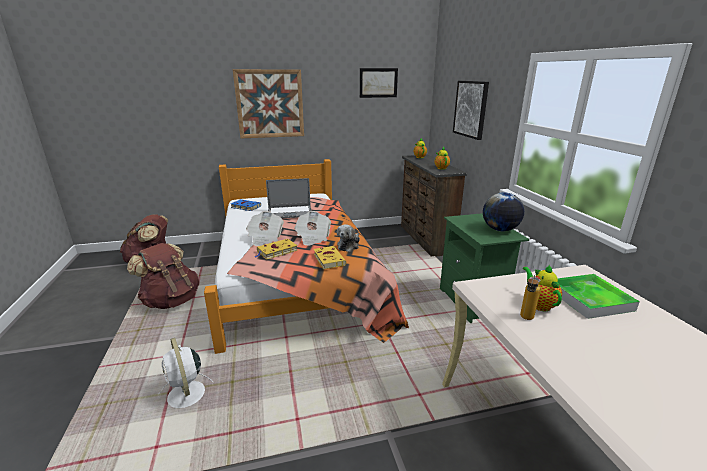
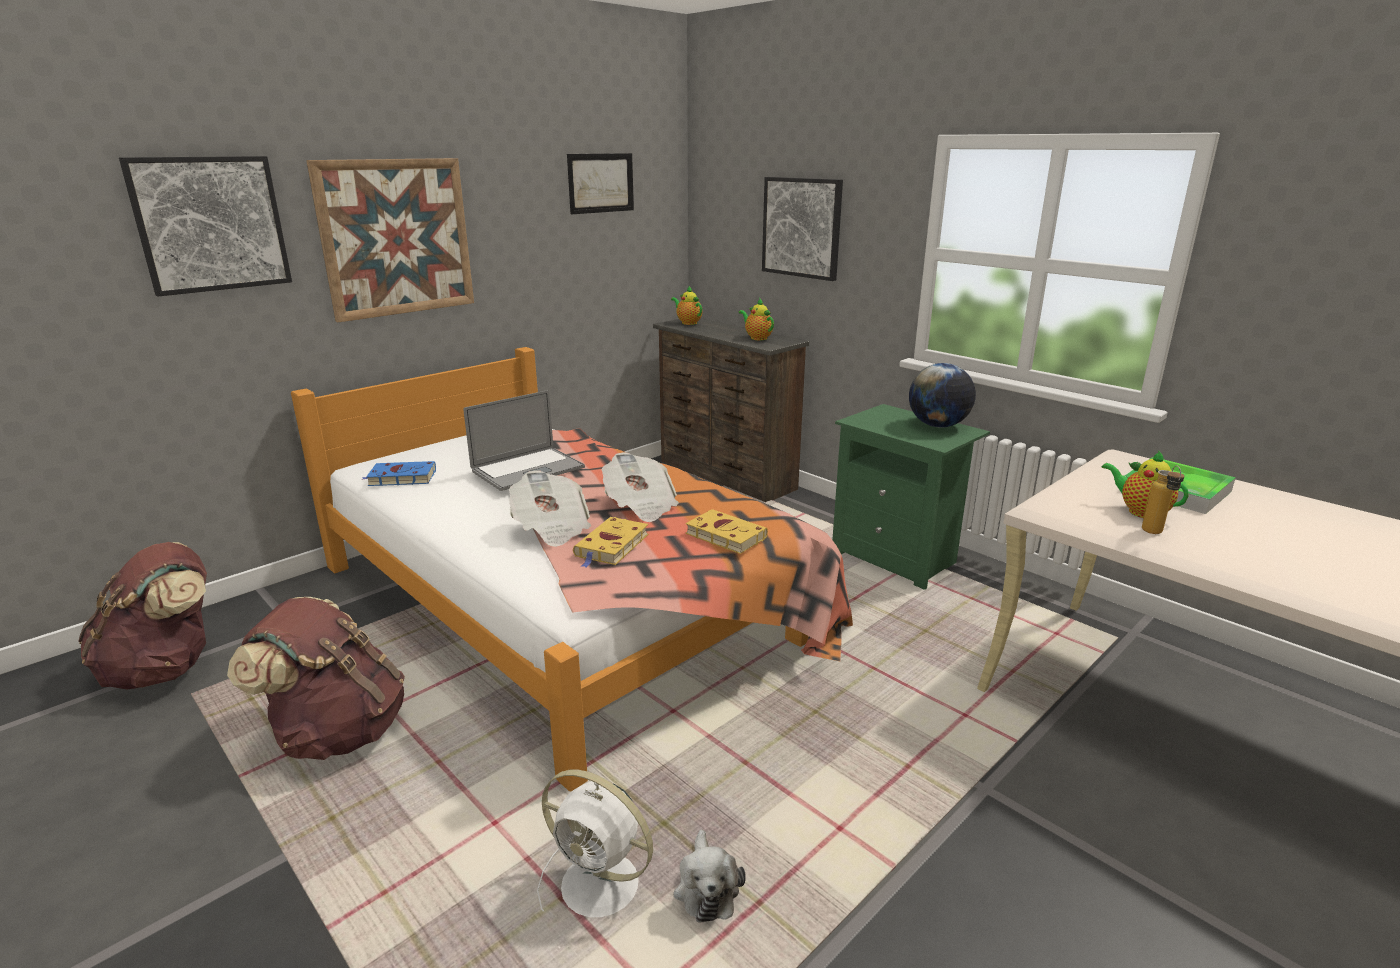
camera: 30 degrees left, 0 degrees up
plush toy [337,224,360,252] -> plush toy moved to [673,830,746,923]
none -> picture [119,156,292,297]

